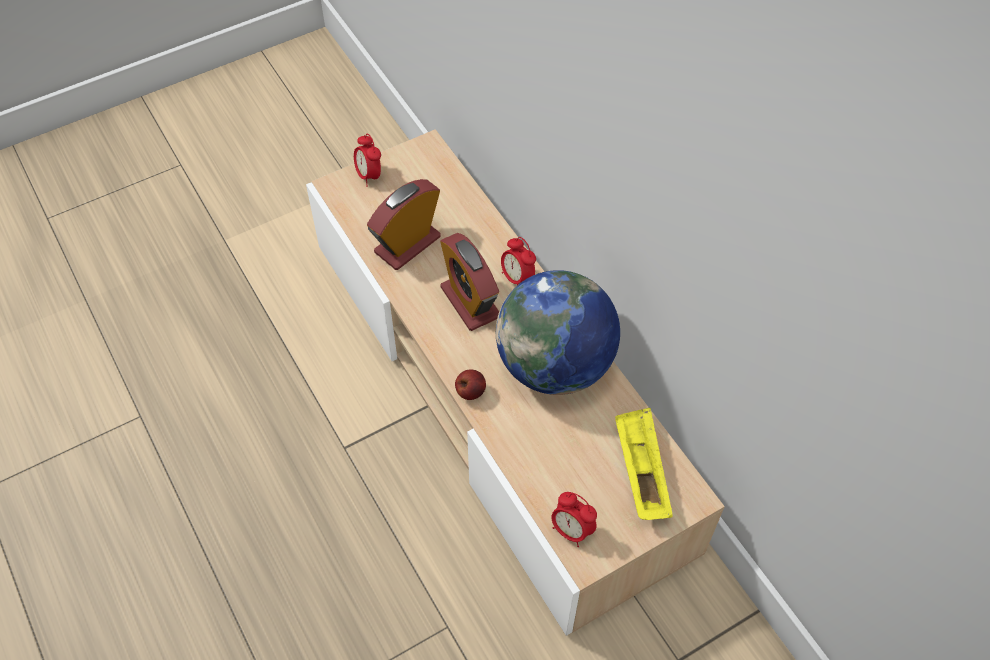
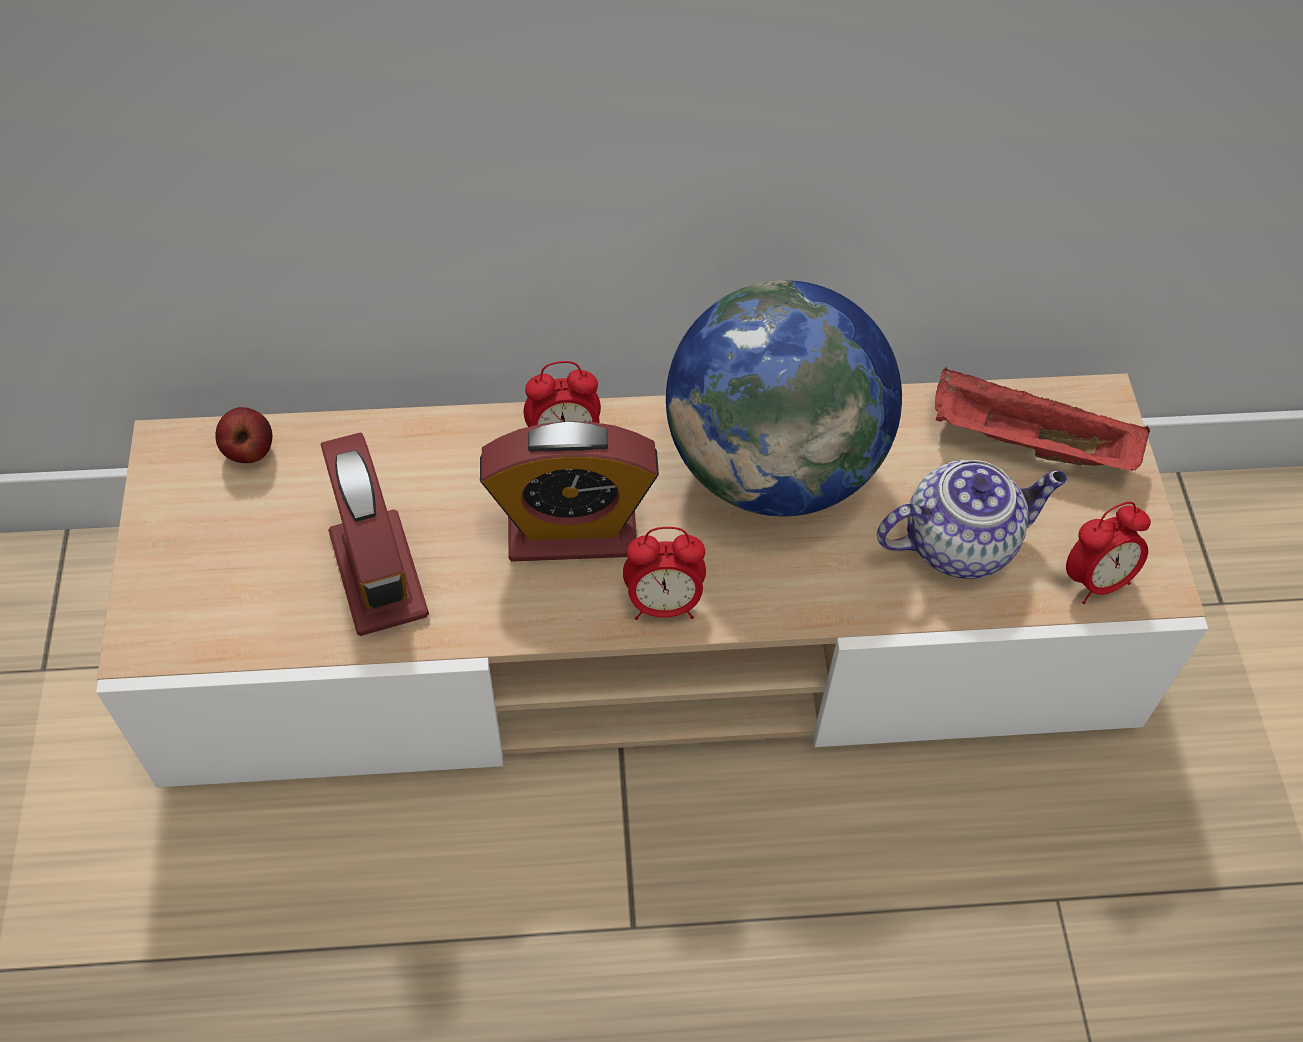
camera: 65 degrees left, 0 degrees up
alarm clock [354,133,381,187] -> alarm clock moved to [623,527,706,620]
apple [455,369,486,400] -> apple moved to [215,407,272,463]
yellow tray [615,408,673,520] -> red tray [935,368,1150,471]
none -> teapot [877,460,1067,579]

